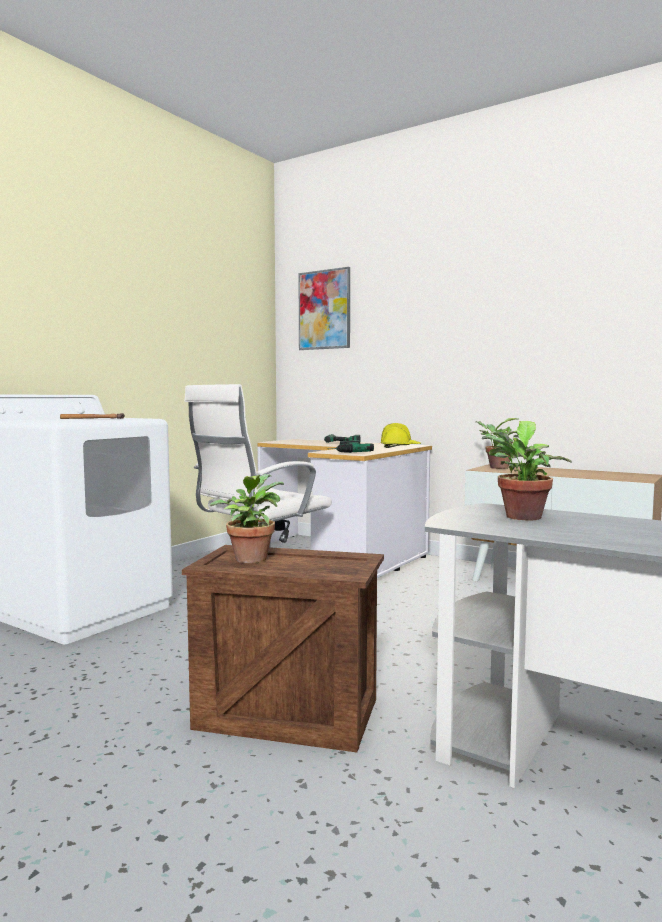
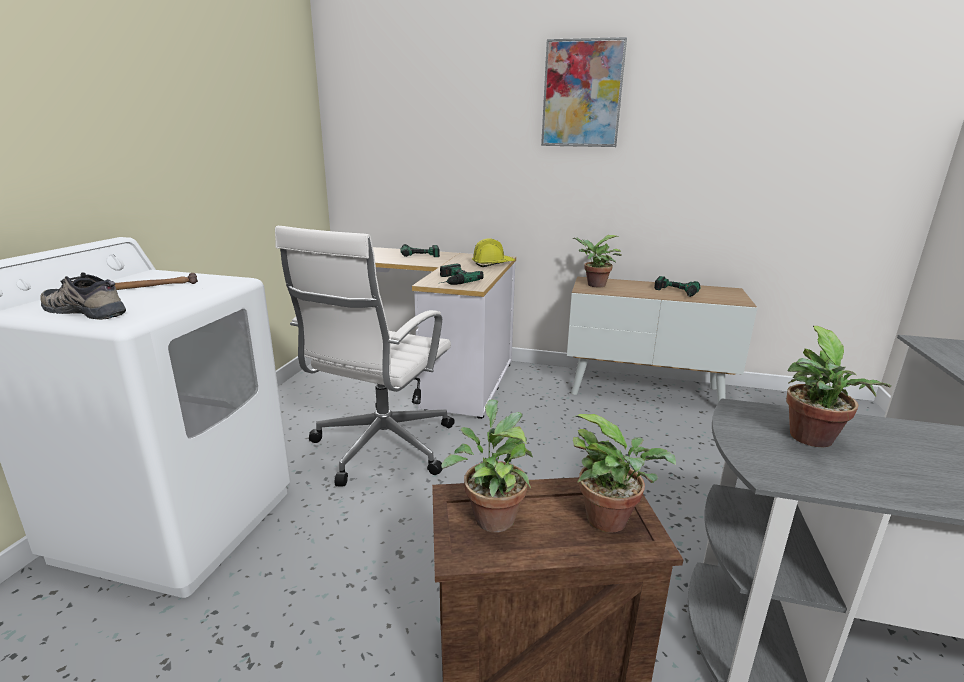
camera: 20 degrees left, 15 degrees up
picture [298,267,350,350] -> picture moved to [541,37,627,147]
none -> shoe [40,272,126,320]
none -> potted plant [573,414,676,533]
none -> power drill [654,276,701,297]

